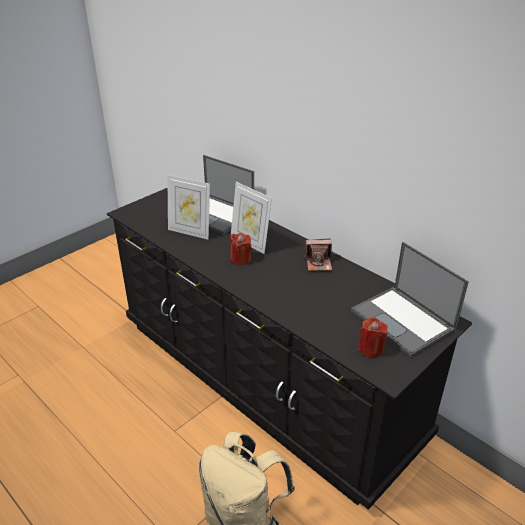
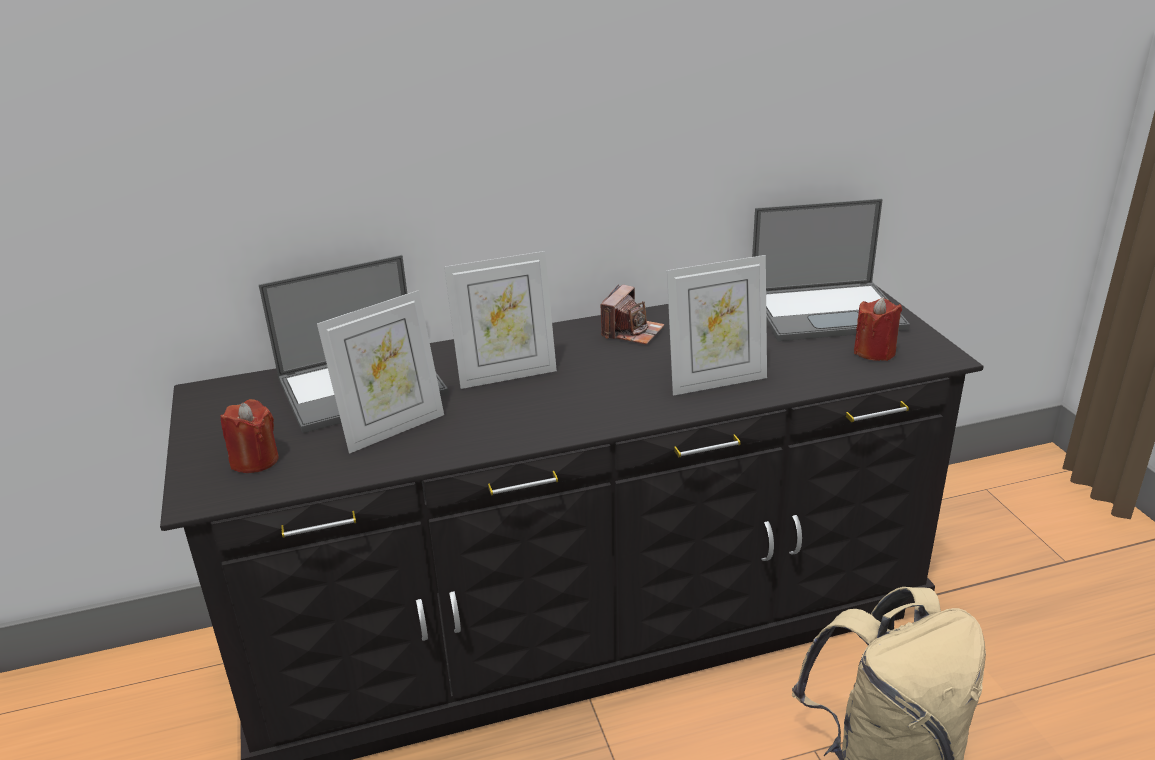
camera: 60 degrees left, 5 degrees down
red candle [230,233,251,265] -> red candle moved to [221,399,279,473]
none -> picture frame [667,255,767,396]

